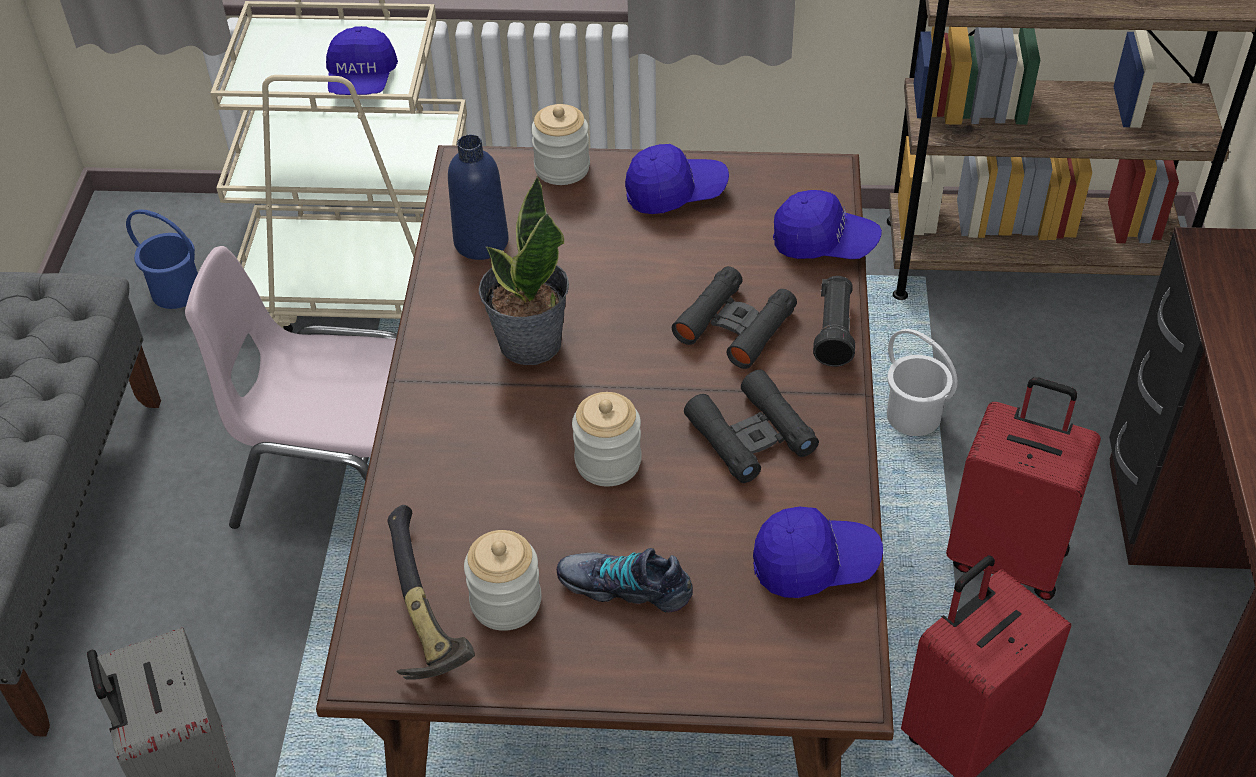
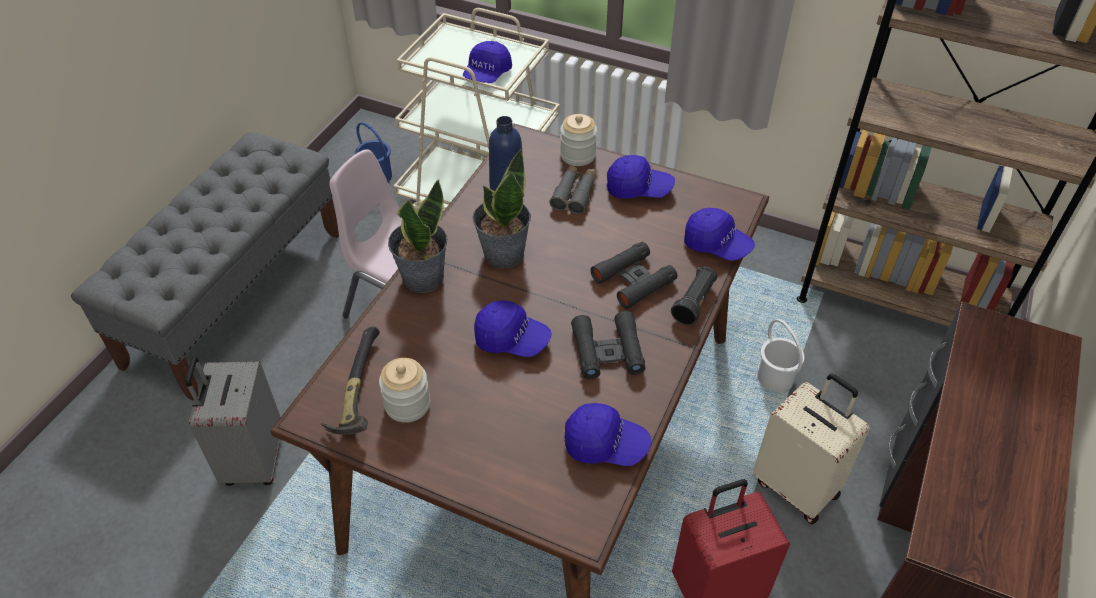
camera: 20 degrees right, 0 degrees up
shoe [557,548,693,613] -> none
jar [572,392,641,486] -> blue cap [474,300,551,357]
red suitcase [946,377,1101,600] -> beige suitcase [753,374,870,524]
none -> potted plant [388,179,447,293]
none -> grey binoculars [549,164,596,214]

